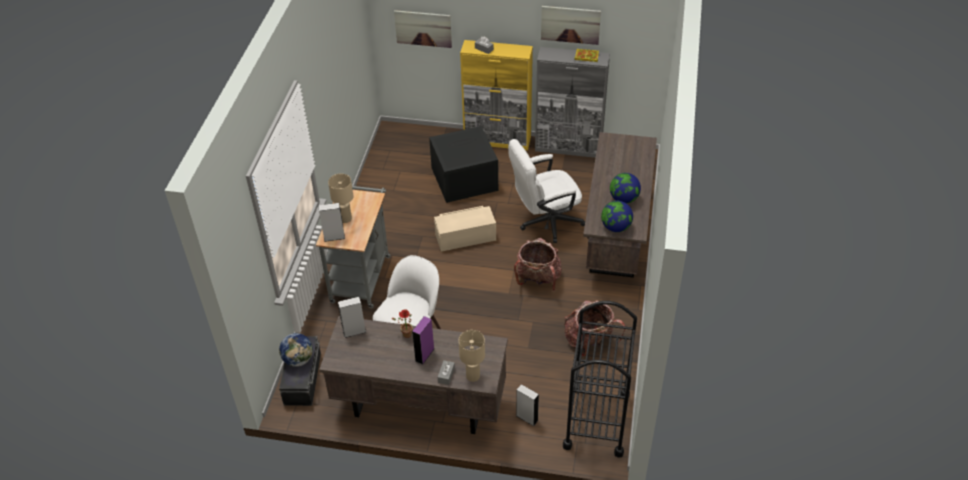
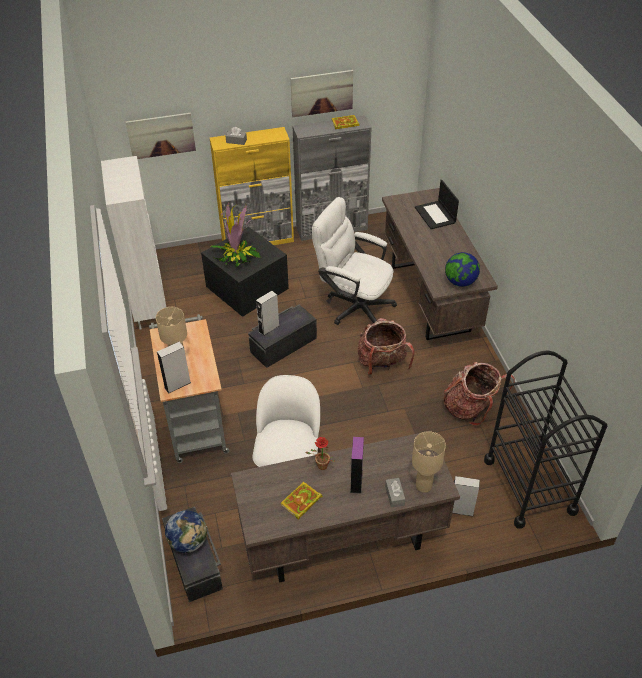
camera: 25 degrees left, 0 degrees up
grey speaker [338,297,366,338] -> grey speaker moved to [256,291,279,336]
beige storage box [434,206,496,252] -> black storage box [248,305,317,368]
white office chair [508,139,585,243] -> white office chair turned 75 degrees clockwise [312,197,397,325]
globe [610,173,641,203] -> none
none -> white bookcase [101,156,166,330]
none -> potted plant [211,201,261,267]
none -> book [281,482,323,519]
none -> laptop [415,180,459,229]

